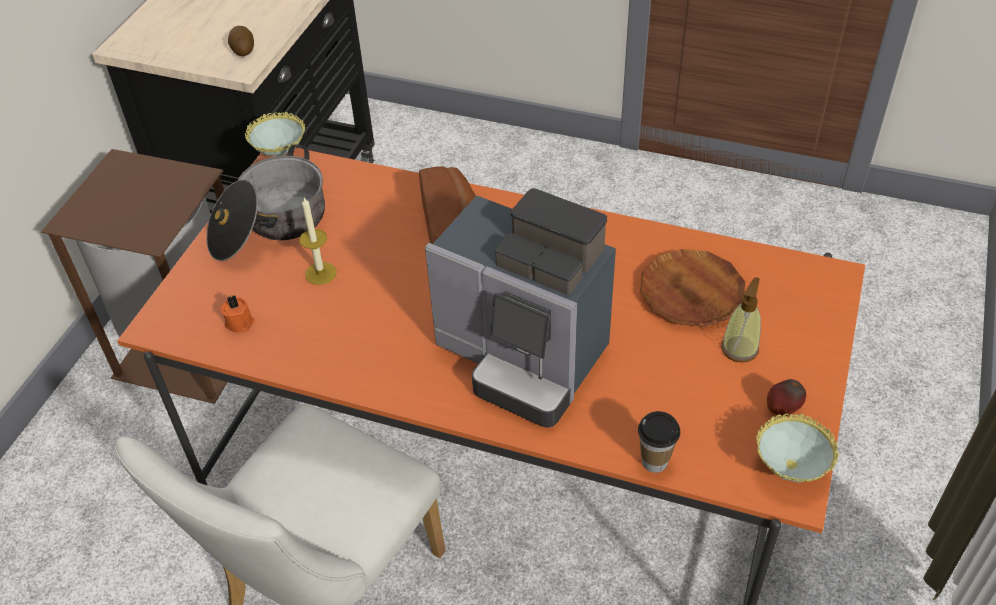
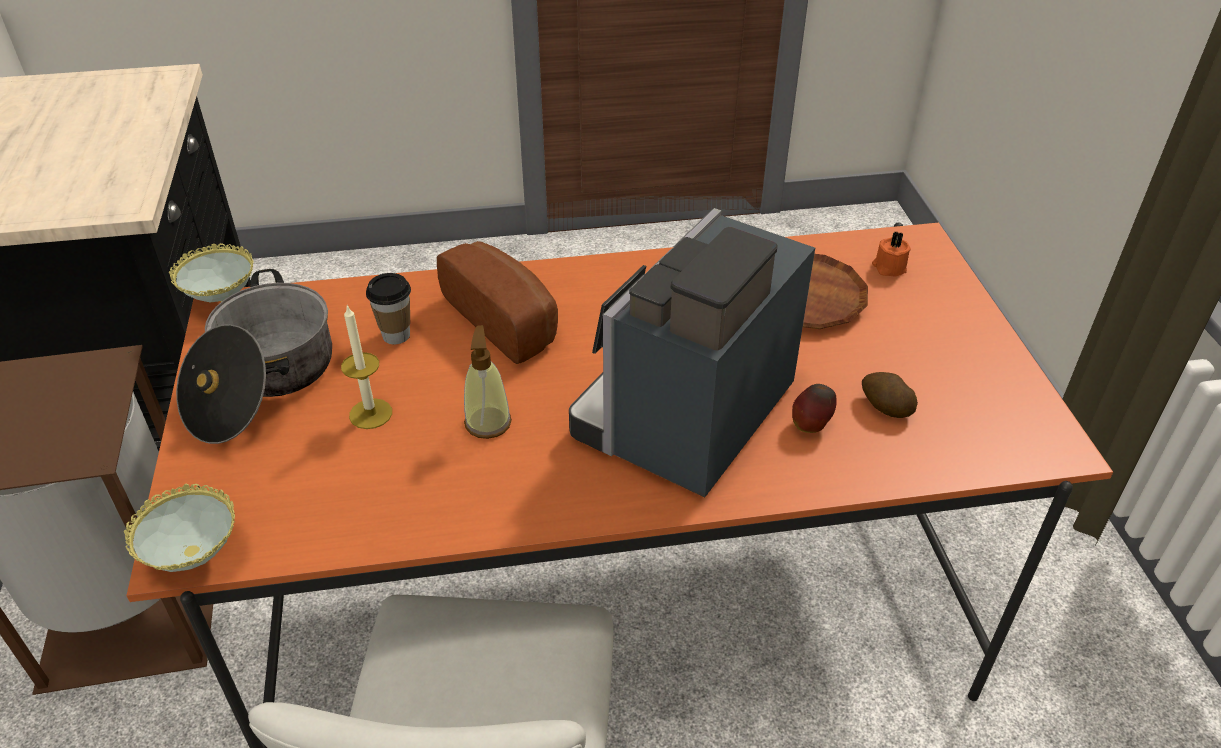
camera: 30 degrees left, 5 degrees down
orange candle [221,295,254,333] -> orange candle moved to [872,232,911,276]
potato [228,26,254,56] -> potato moved to [862,372,918,418]
coffee machine [425,188,616,428] -> coffee machine turned 120 degrees clockwise [569,208,815,497]
cup [638,411,680,473] -> cup moved to [366,273,411,345]
soap dispenser [721,277,761,363] -> soap dispenser moved to [464,325,512,439]
bowl [756,413,839,483] -> bowl moved to [124,484,235,572]
apple [767,379,806,417] -> apple moved to [792,384,837,433]

